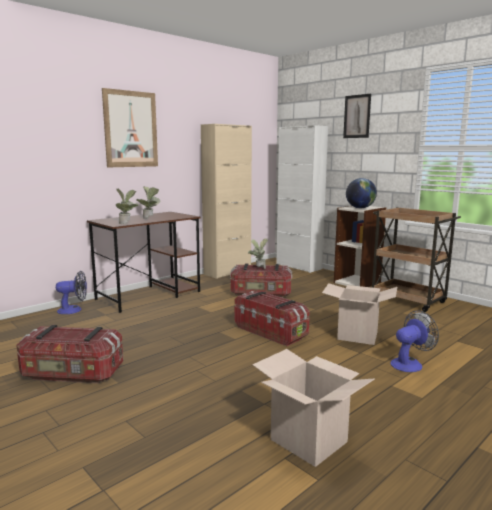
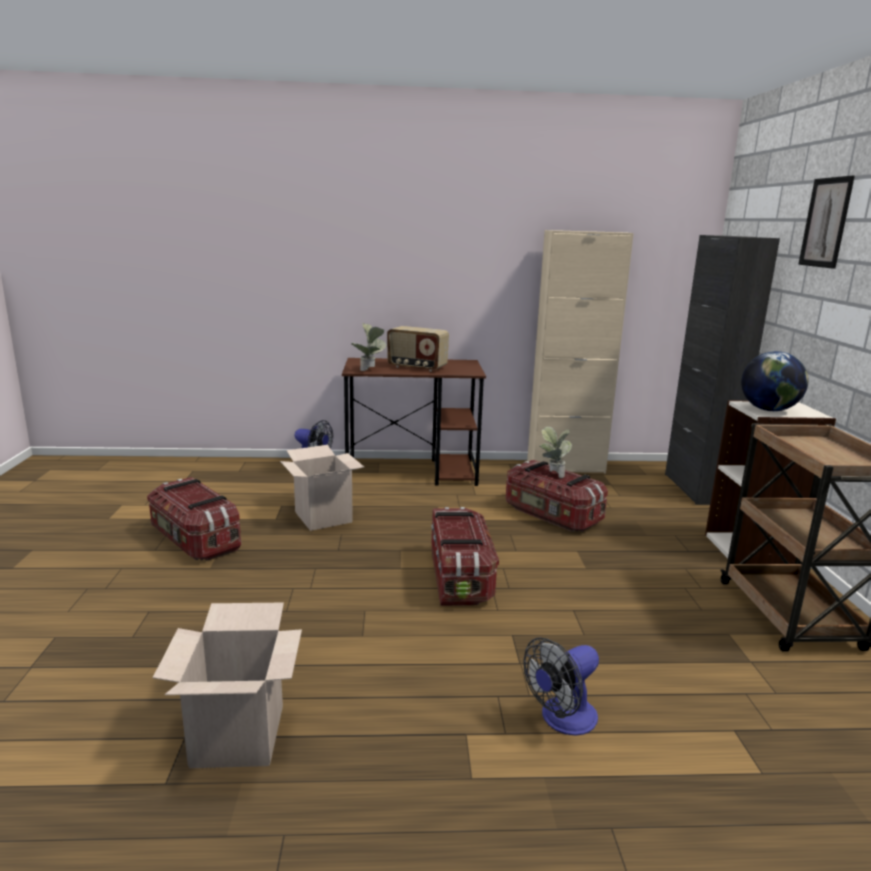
camera: 40 degrees right, 5 degrees up
picture [102,88,158,167] -> none
potted plant [136,186,160,219] -> radio [387,326,449,372]
white cabinet [277,125,328,273] -> black cabinet [665,235,780,505]
cardboard box [322,283,397,345] -> cardboard box moved to [280,445,364,531]
fan [390,310,439,372] -> fan turned 135 degrees clockwise [523,638,599,736]

